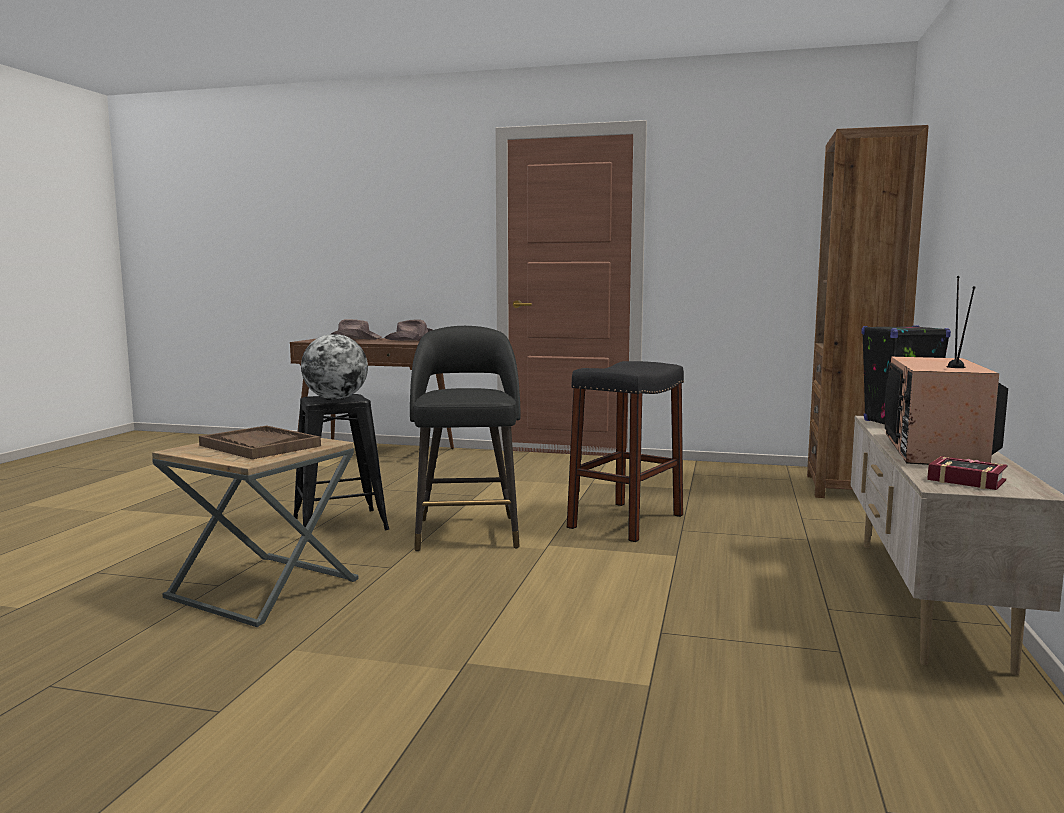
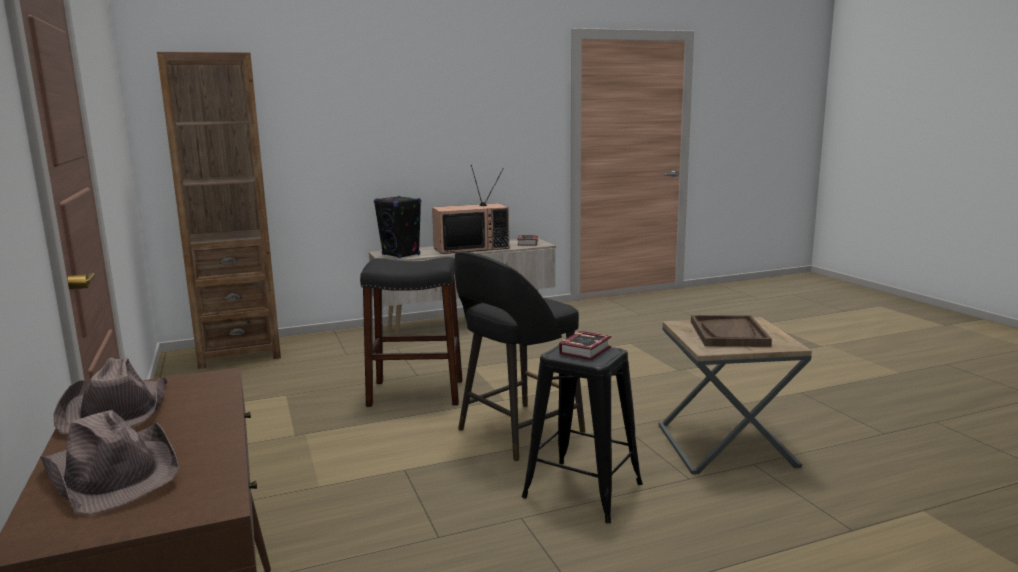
camera: 125 degrees left, 5 degrees up
globe [301,334,368,399] -> book [559,331,611,360]

